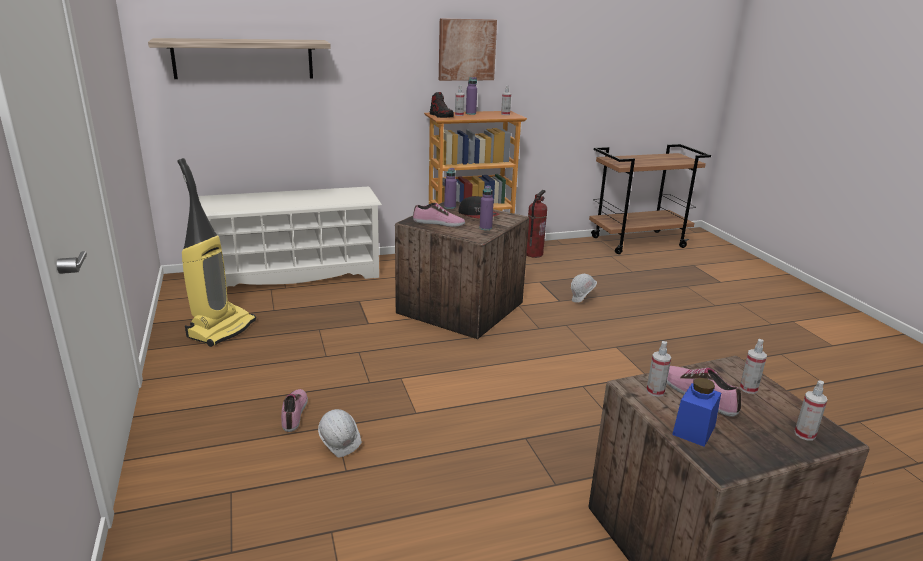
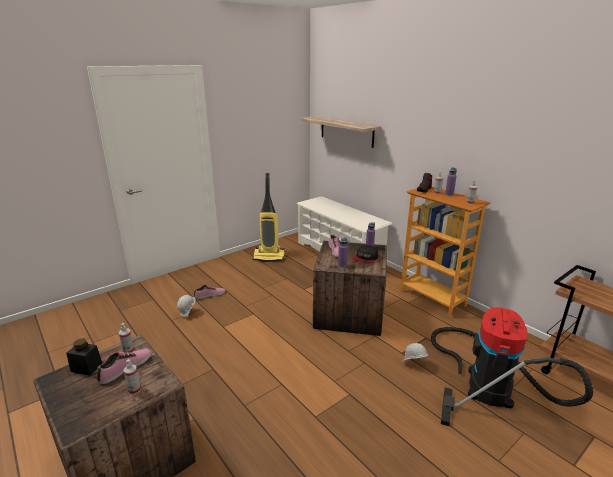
camera: 70 degrees right, 0 degrees up
picture [439,18,497,81] -> none
fire extinguisher [526,190,547,258] -> none
blue jar [672,378,721,447] -> black jar [66,338,103,376]
spray bottle [795,381,827,440] -> none
none -> vacuum cleaner [431,307,593,426]

